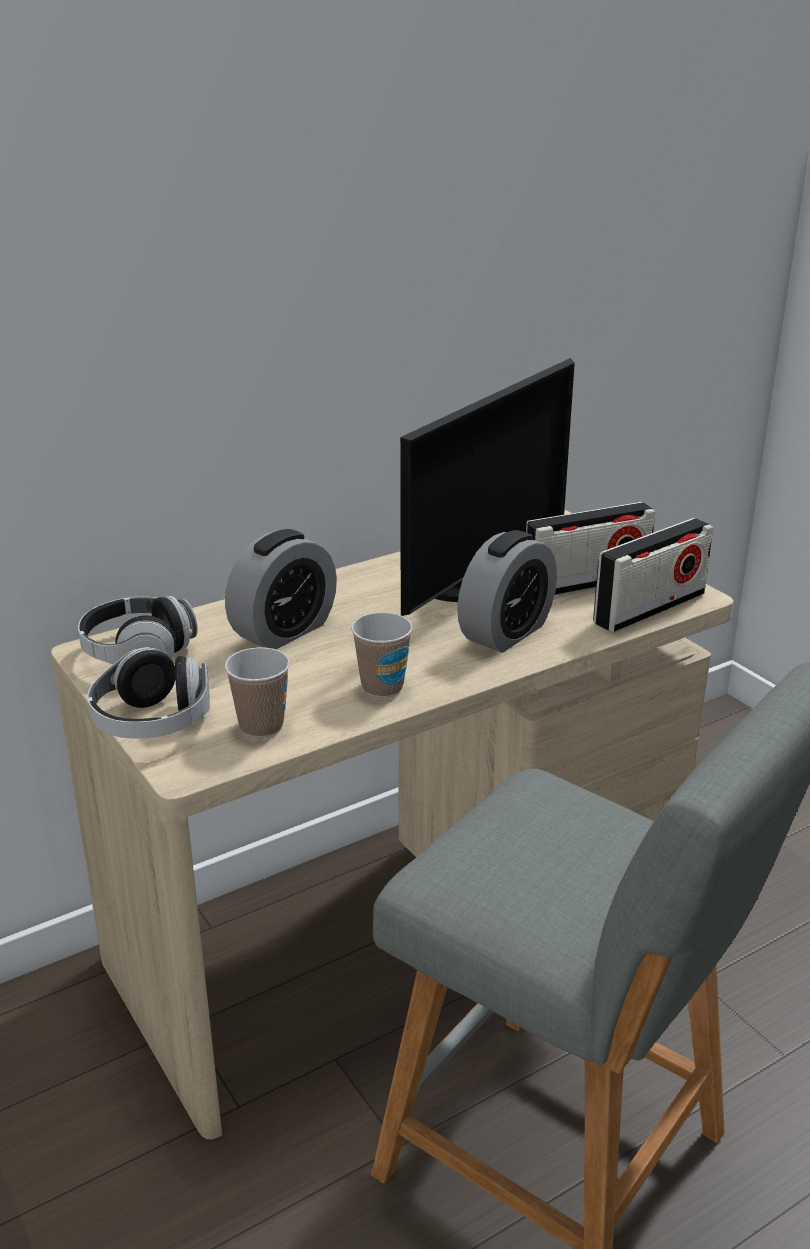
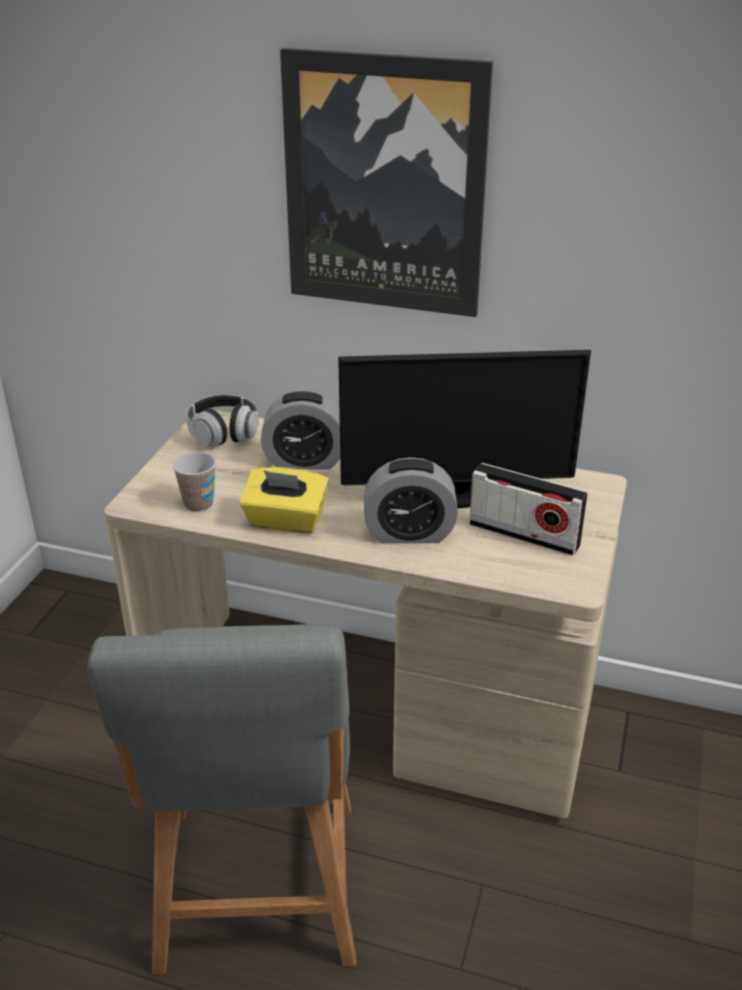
camera: 50 degrees right, 5 degrees up
headphones [87,647,210,739] -> none
cup [351,612,413,698] -> yellow tissue box [239,467,330,534]
radio [593,518,713,633] -> none
none -> picture [280,48,493,317]

